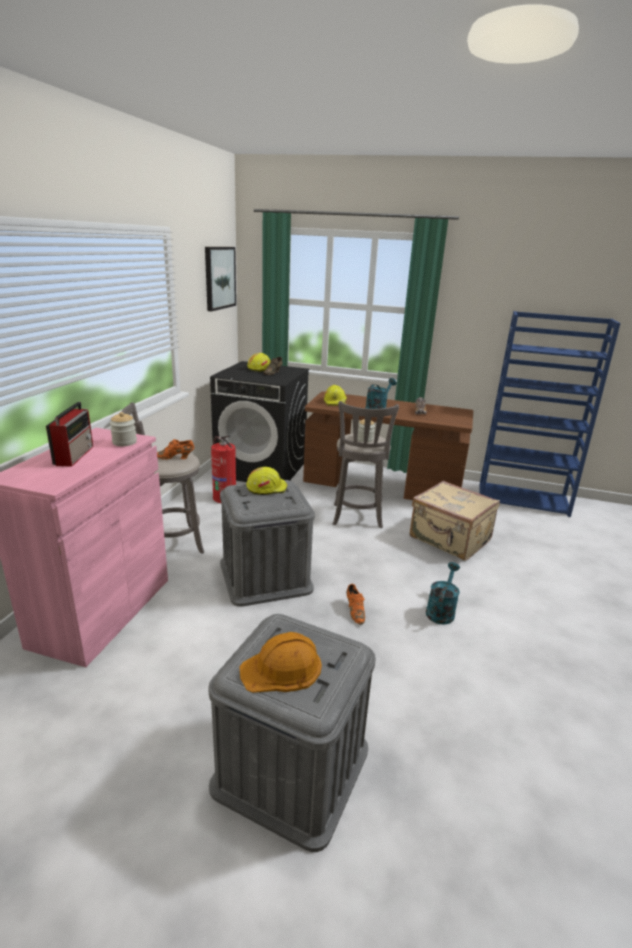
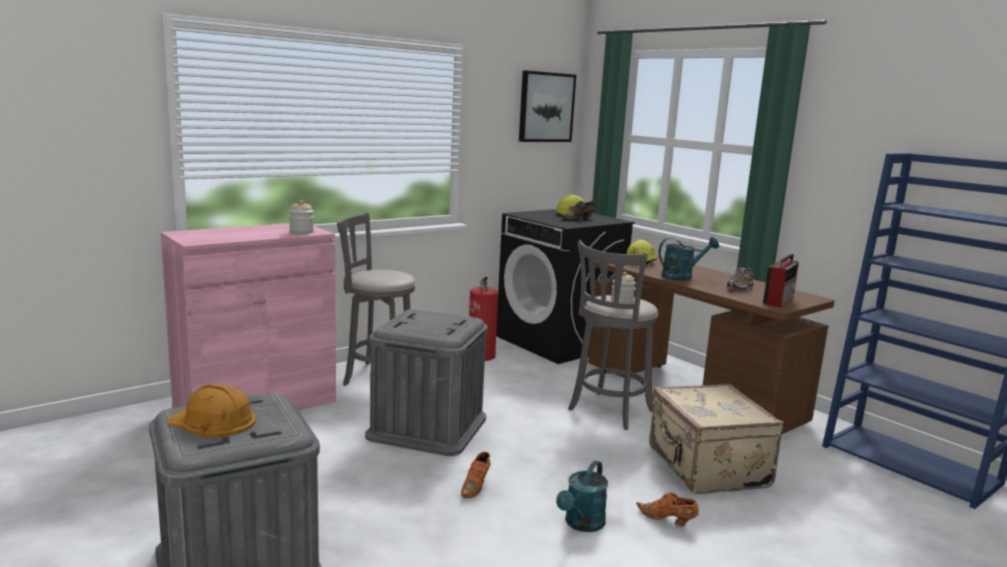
camera: 35 degrees right, 10 degrees down
radio [46,402,94,467] -> radio moved to [763,254,799,307]
orange shoe [157,439,194,460] -> orange shoe moved to [636,492,699,526]
yellow hard hat [246,467,287,495] -> none
turquoise watering can [426,562,460,625] -> turquoise watering can turned 150 degrees clockwise [556,460,608,532]

